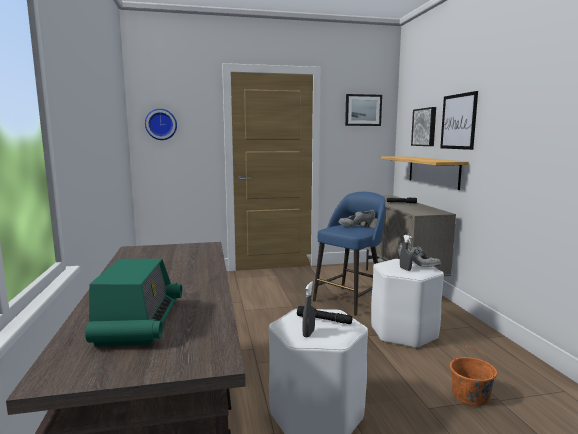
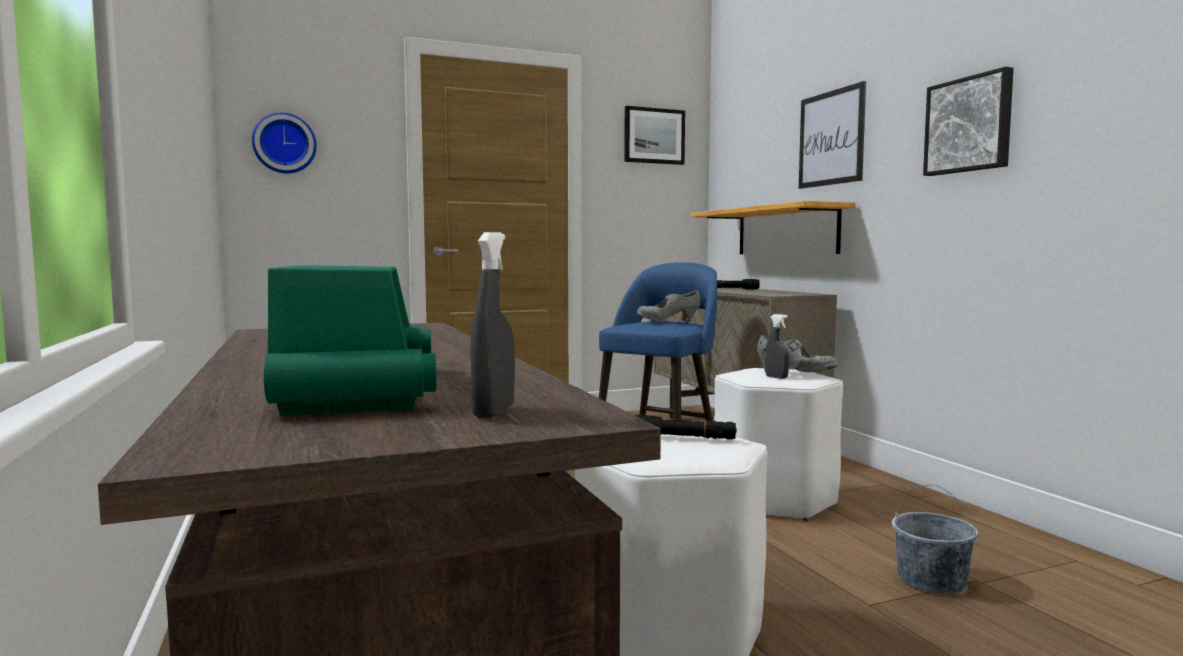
camera: 10 degrees left, 5 degrees down
grey spray bottle [303,281,315,337] -> grey spray bottle moved to [470,232,515,418]
picture [411,107,436,146] -> picture moved to [923,67,1014,176]
orange bucket [450,346,497,406] -> grey bucket [892,485,978,594]

